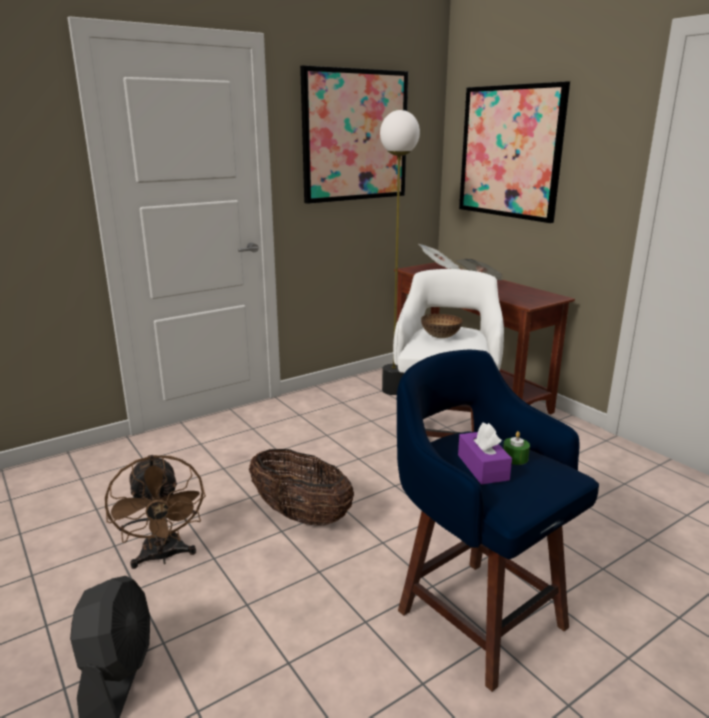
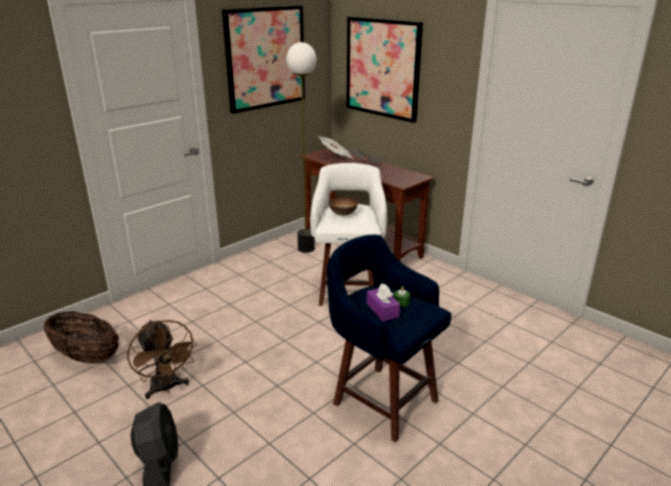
camera: 10 degrees left, 5 degrees up
basket [249,449,354,526] -> basket moved to [44,311,119,363]

